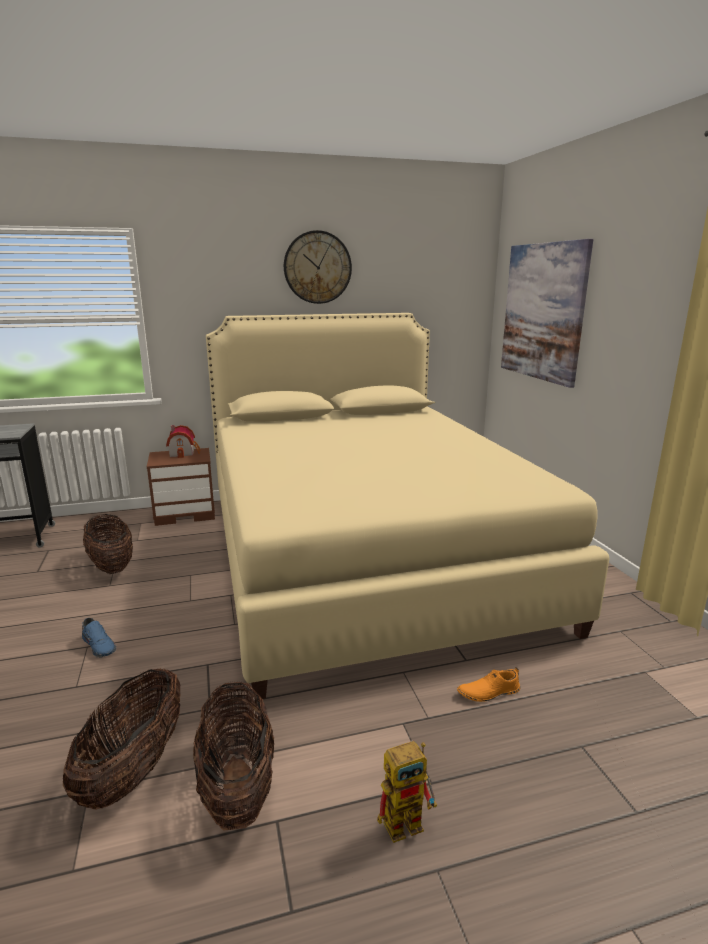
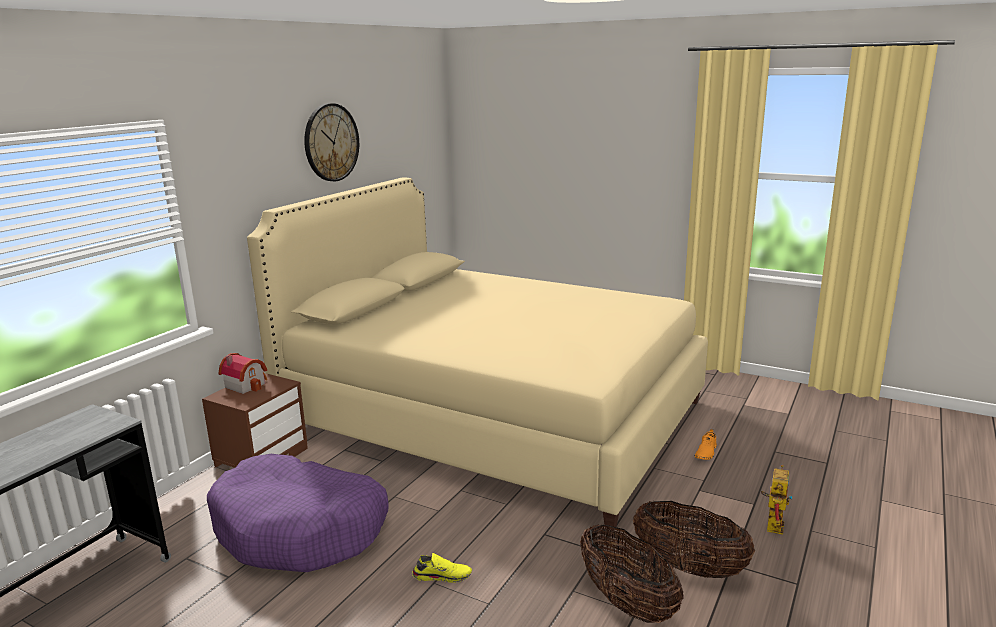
camera: 45 degrees left, 0 degrees up
blue shoe [82,618,116,658] -> yellow shoe [412,553,472,583]
basket [83,514,133,574] -> purple dog bed [207,454,389,572]
picture [501,239,593,388] -> none

